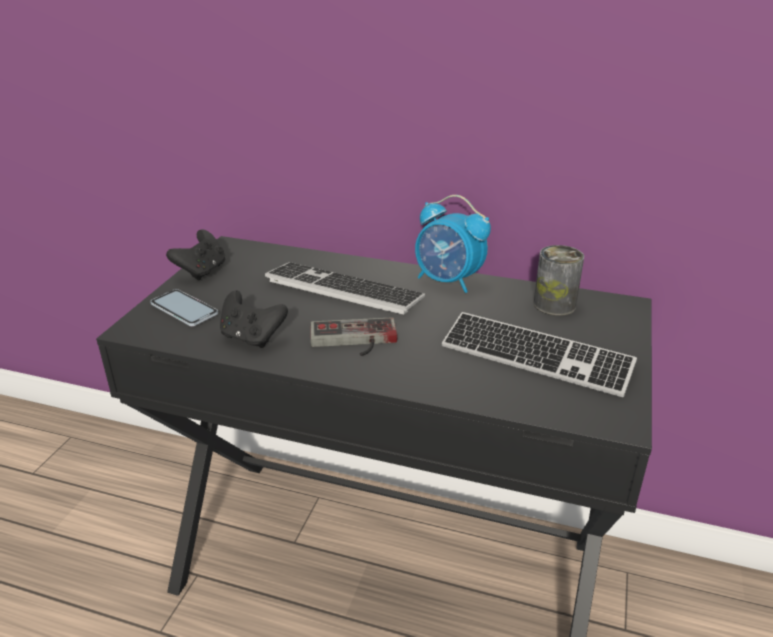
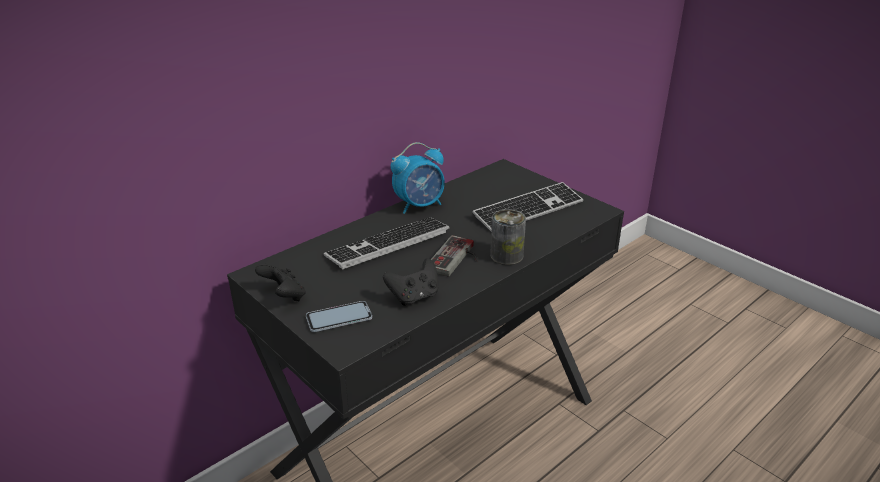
camera: 60 degrees left, 0 degrees up
can [534,245,584,316] -> can moved to [490,209,526,265]

